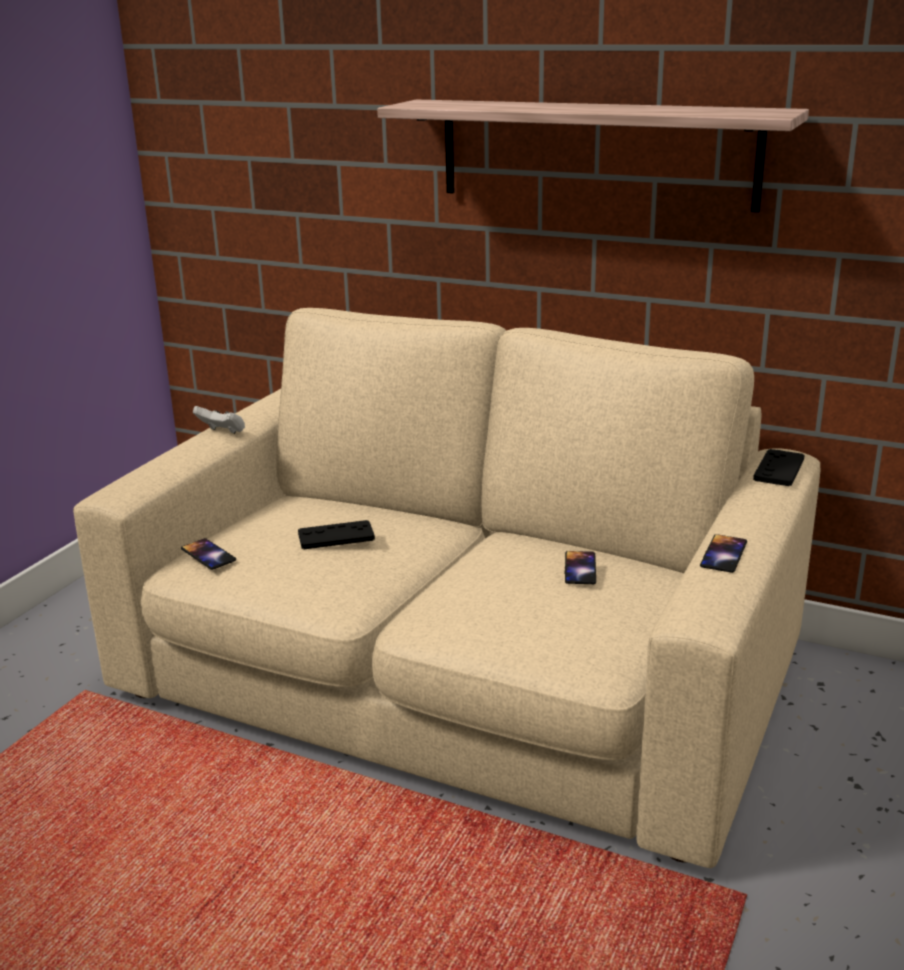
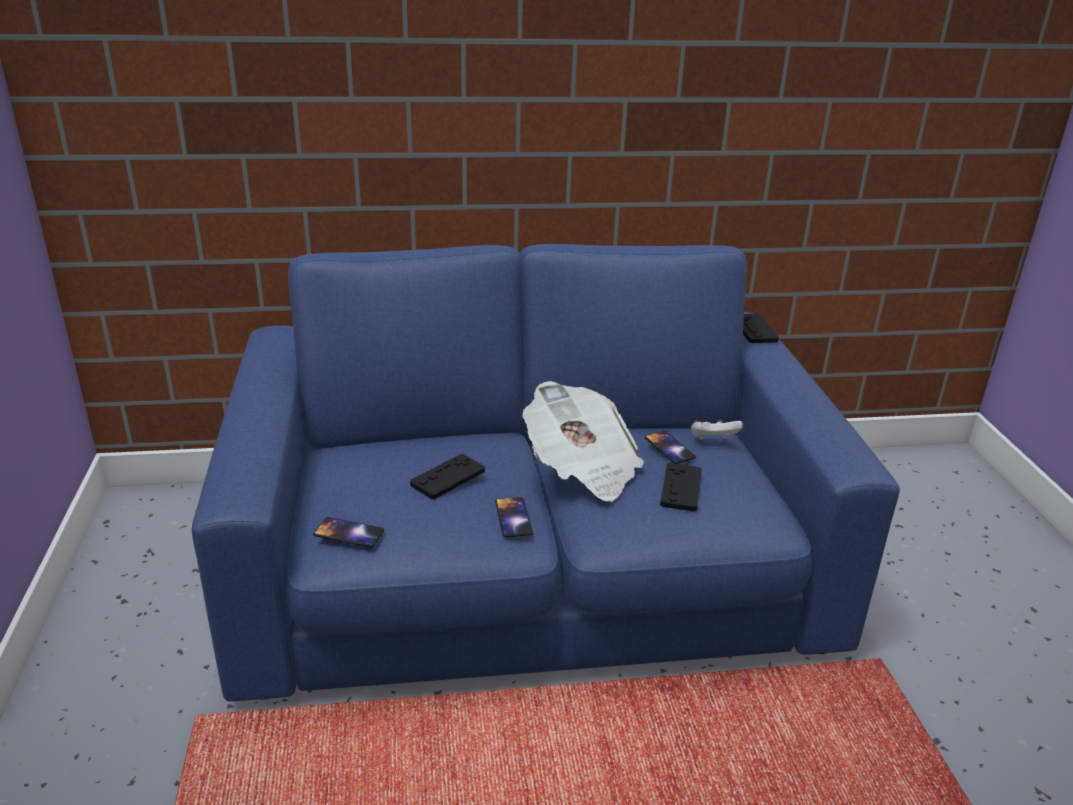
camera: 35 degrees left, 5 degrees up
beige sofa [73,308,820,868] -> blue sofa [192,244,900,701]
white game controller [193,406,245,434] -> white game controller moved to [691,420,743,440]
shelf [377,100,809,212] -> none
phone [700,534,747,573] -> phone moved to [495,497,533,537]
none -> newspaper [522,381,644,502]
none -> black game controller [660,463,702,511]

